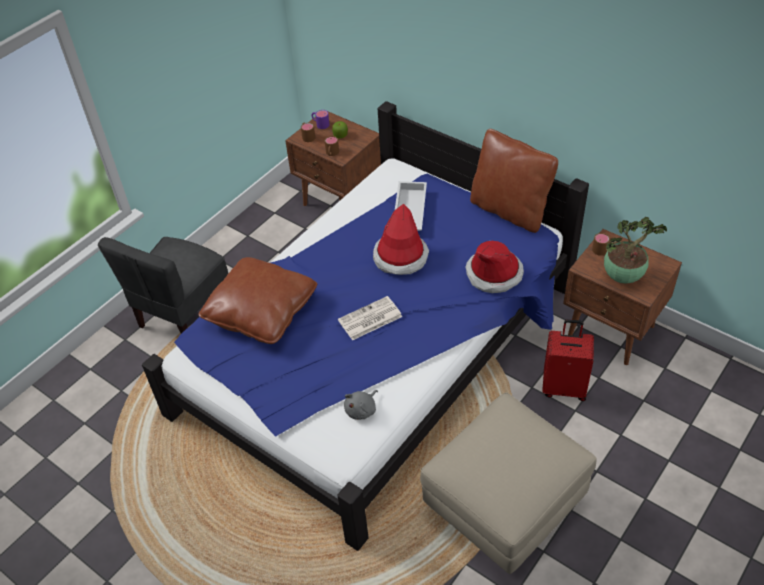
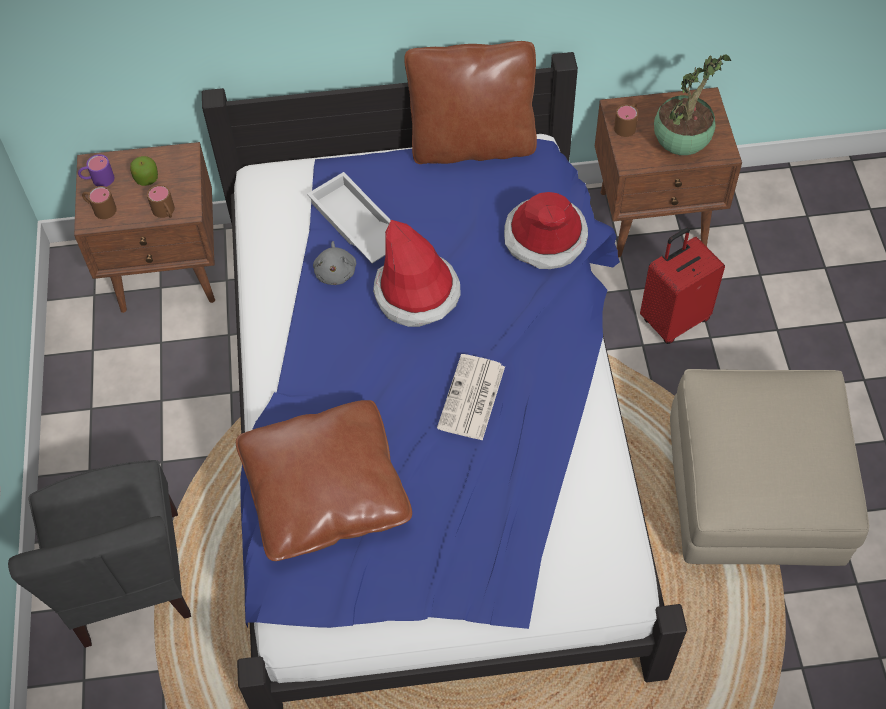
camera: 45 degrees left, 10 degrees up
grey plush toy [344,390,378,419] -> grey plush toy moved to [313,241,356,285]

